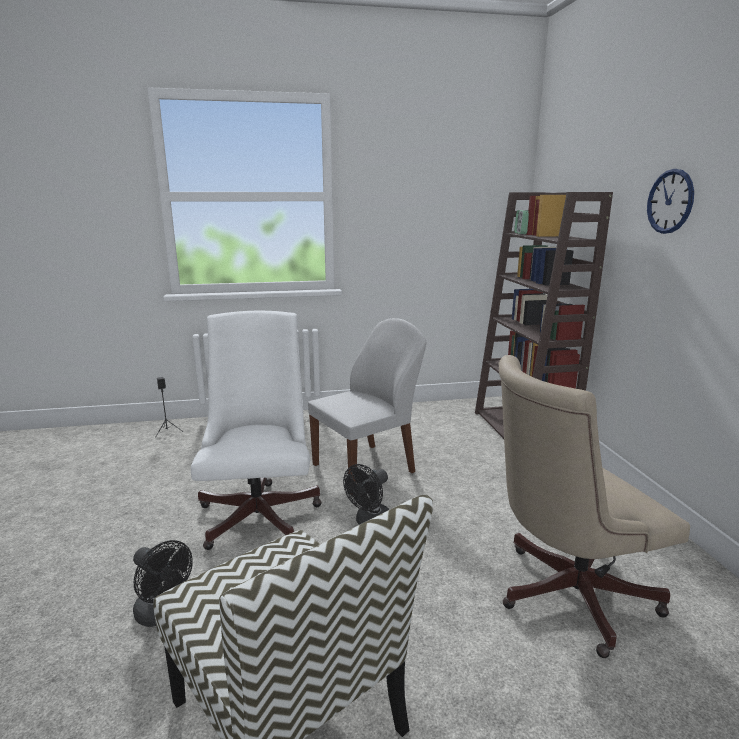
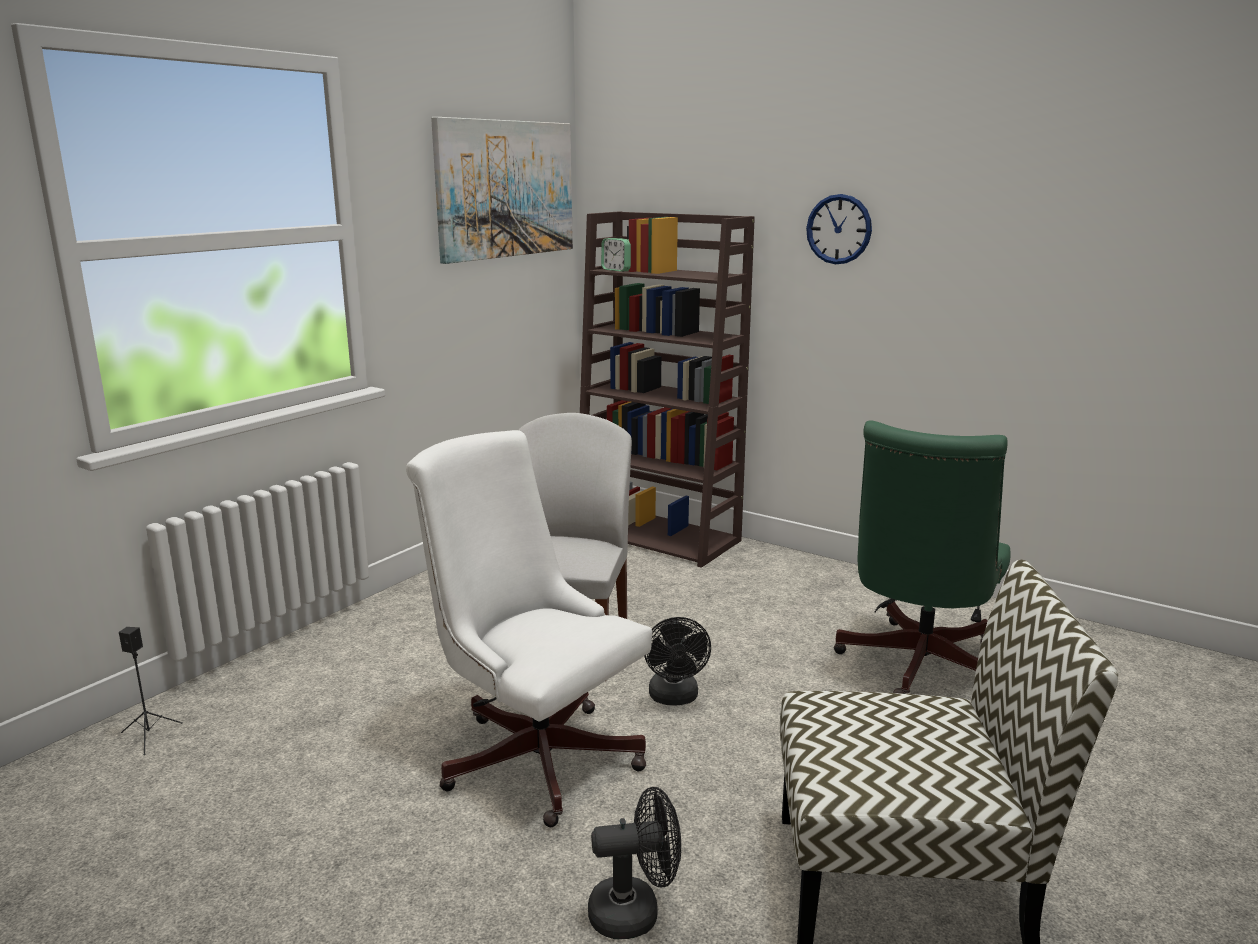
camera: 45 degrees left, 0 degrees up
beige office chair [498,355,690,658] -> green office chair [834,420,1011,694]
none -> picture [431,117,573,264]

